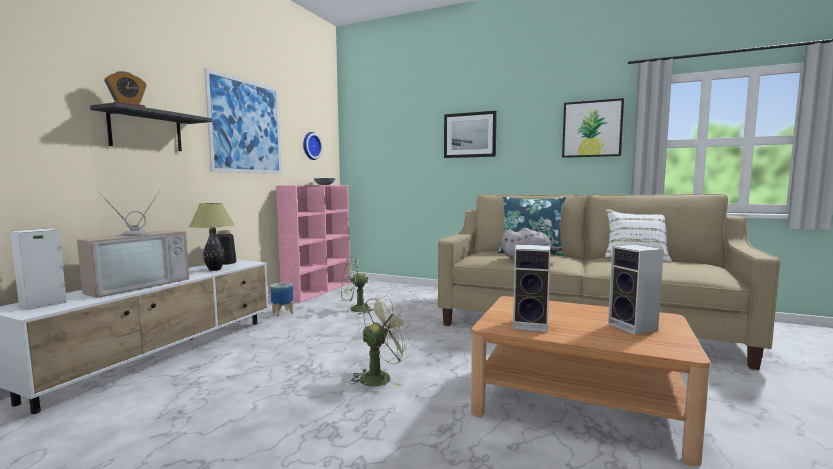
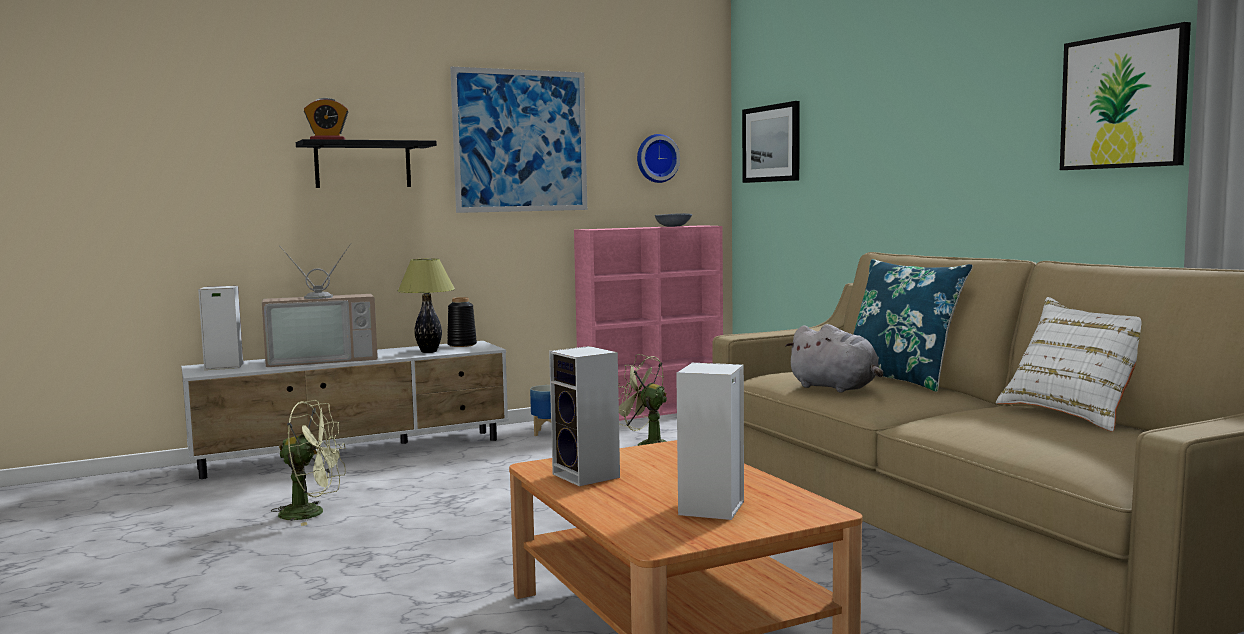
camera: 40 degrees right, 0 degrees up
green fan [349,295,413,386] -> green fan moved to [271,400,346,526]
picture [444,111,497,158] -> picture moved to [742,101,800,183]

